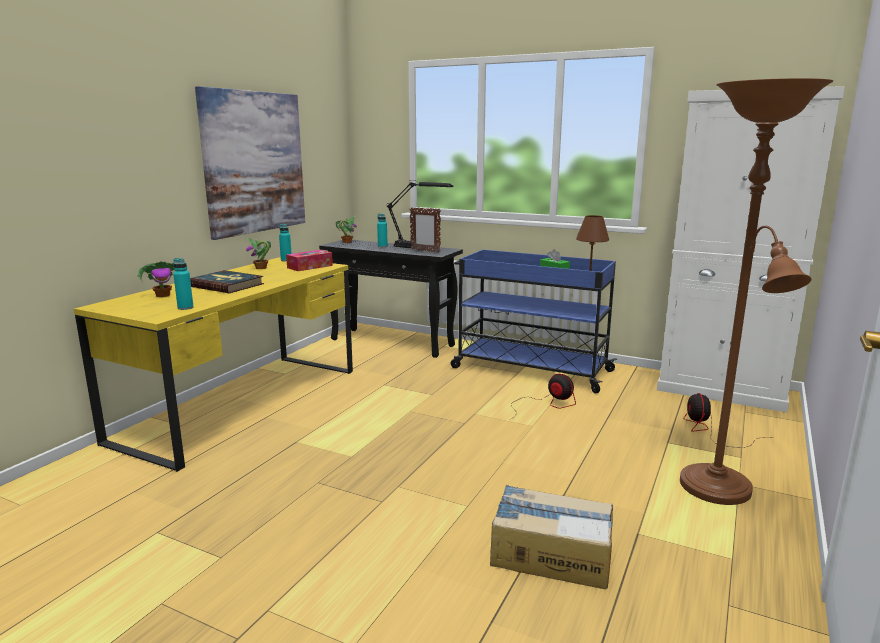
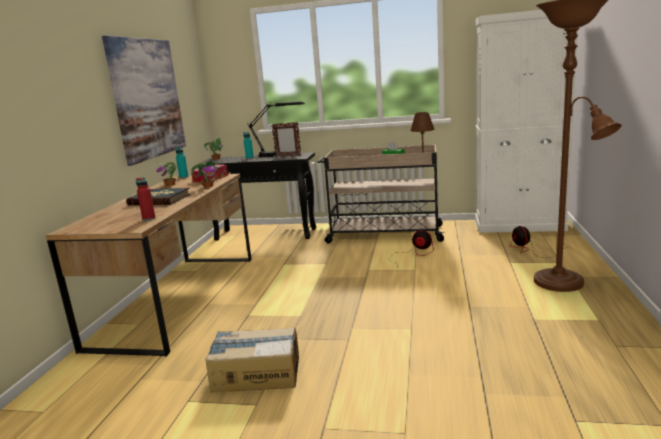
camera: 15 degrees left, 0 degrees up
yellow desk [74,257,353,472] -> brown desk [46,174,252,357]
potted plant [137,261,175,297] -> potted plant moved to [191,160,219,188]
turquoise bottle [173,258,194,310] -> red bottle [136,177,156,221]
blue cart [451,250,618,393] -> beige cart [318,145,445,243]
cardboard box [490,485,613,589] -> cardboard box moved to [205,328,299,393]

